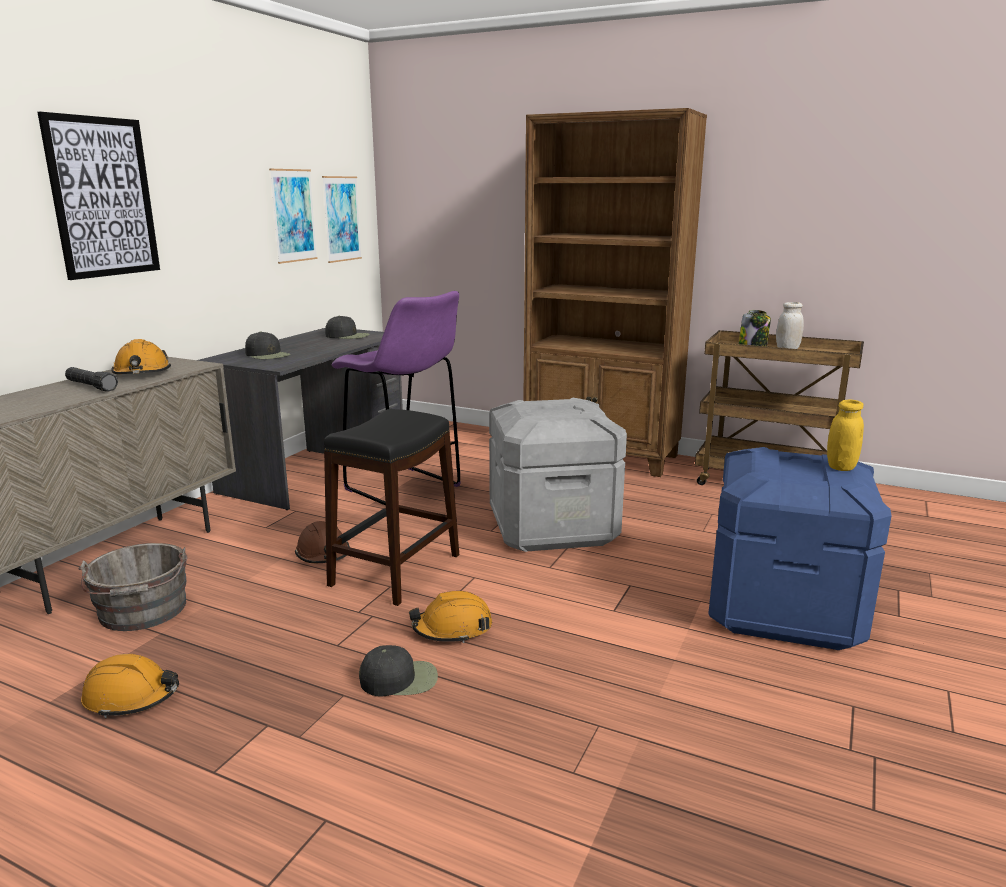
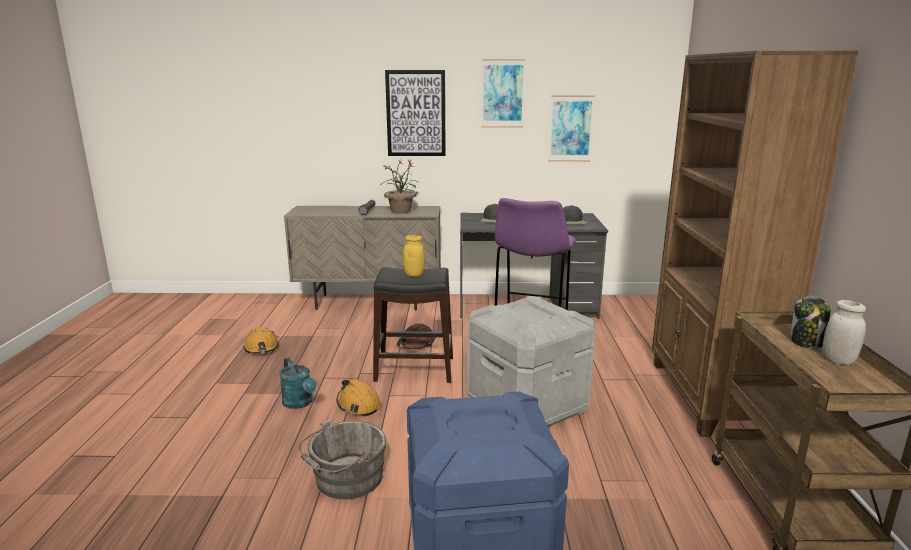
camera: 65 degrees right, 0 degrees up
grey bucket [79,543,188,631] -> grey bucket moved to [299,419,387,499]
orange hard hat [112,339,171,374] -> potted plant [381,160,418,213]
picture [322,176,362,263] -> picture moved to [481,59,526,128]
black cap [359,645,438,696] -> turquoise watering can [279,358,316,409]
yellow jar [827,400,864,471] -> yellow jar moved to [403,235,425,277]

